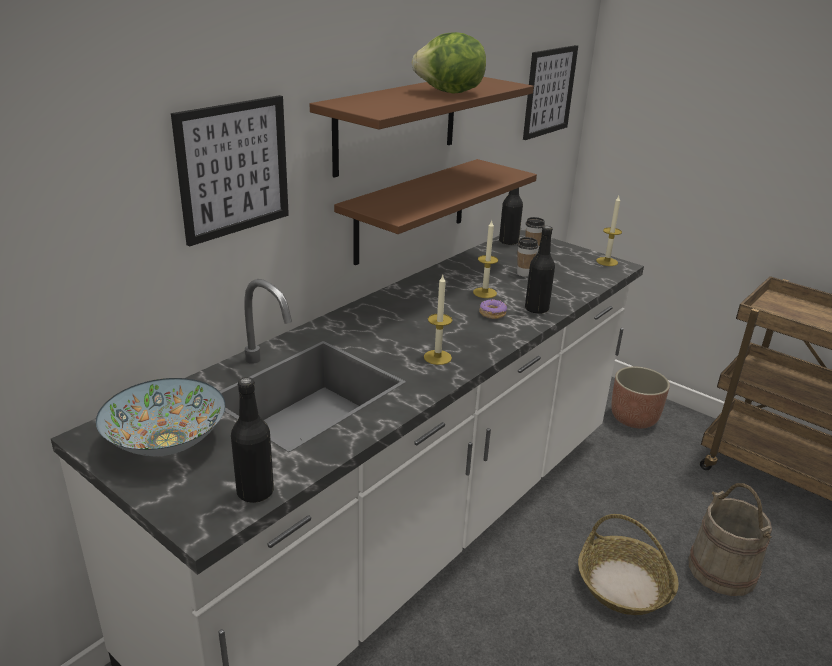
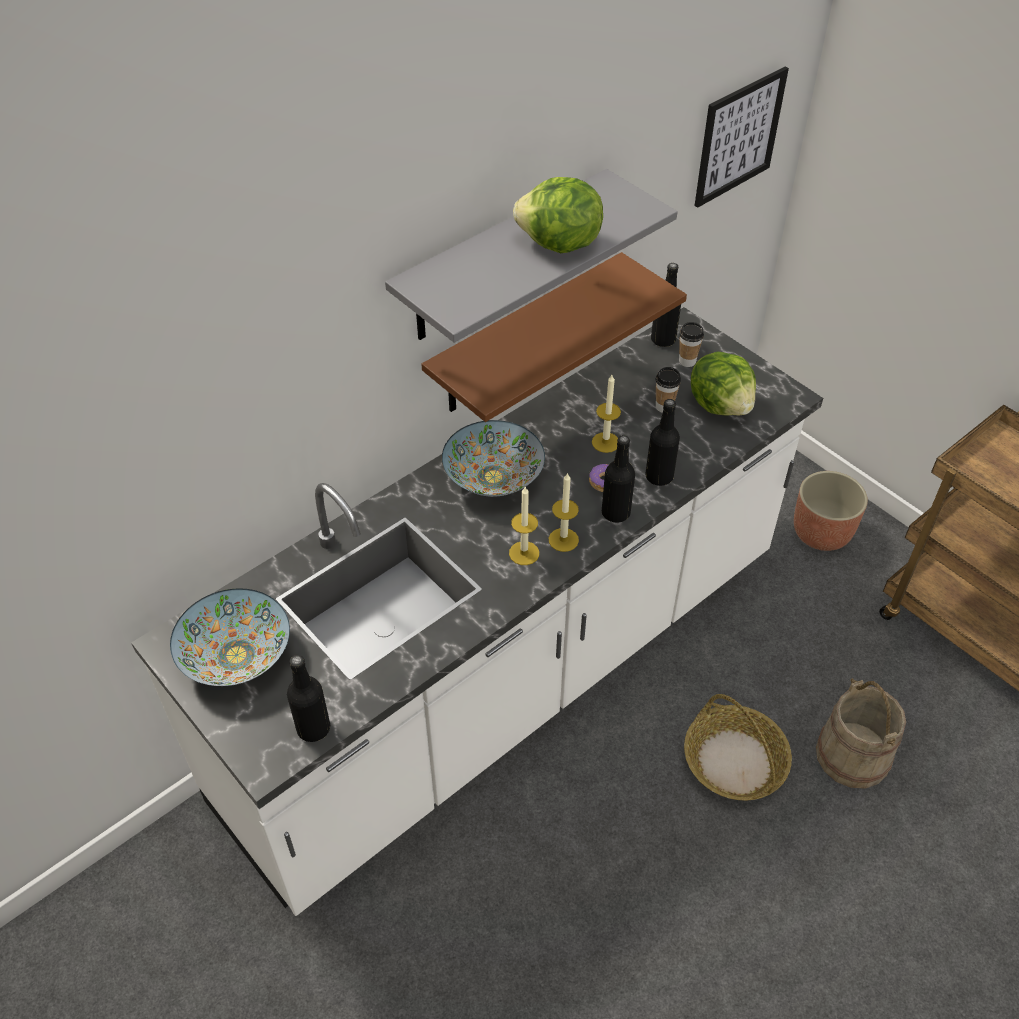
camera: 10 degrees right, 20 degrees up
picture [171,95,289,247] -> none
brown shelf [310,77,534,178] -> grey shelf [385,169,678,343]
candle [596,196,622,266] -> candle moved to [549,472,579,552]
none -> bowl [442,420,545,497]
none -> black bottle [602,435,635,523]
none -> lettuce [691,351,756,416]

